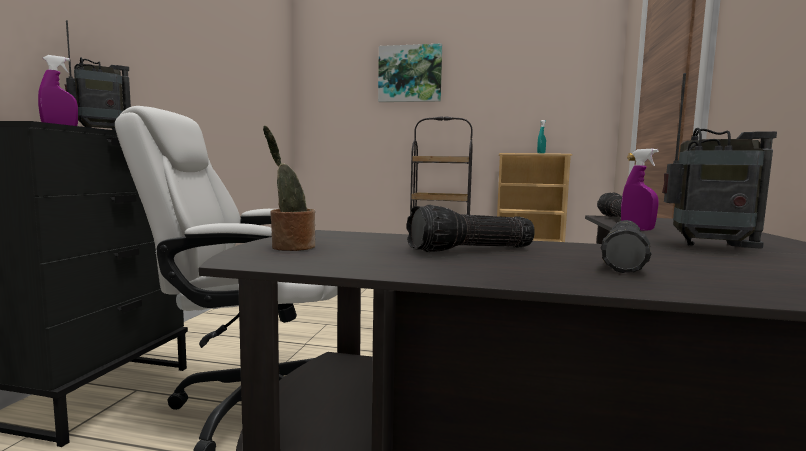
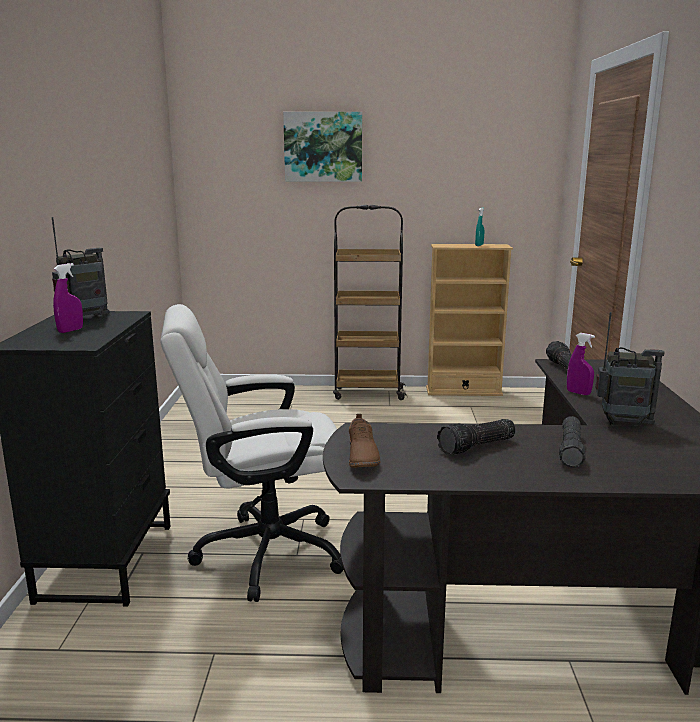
camera: 10 degrees left, 10 degrees up
potted plant [263,126,315,251] -> brown shoe [349,414,381,468]

